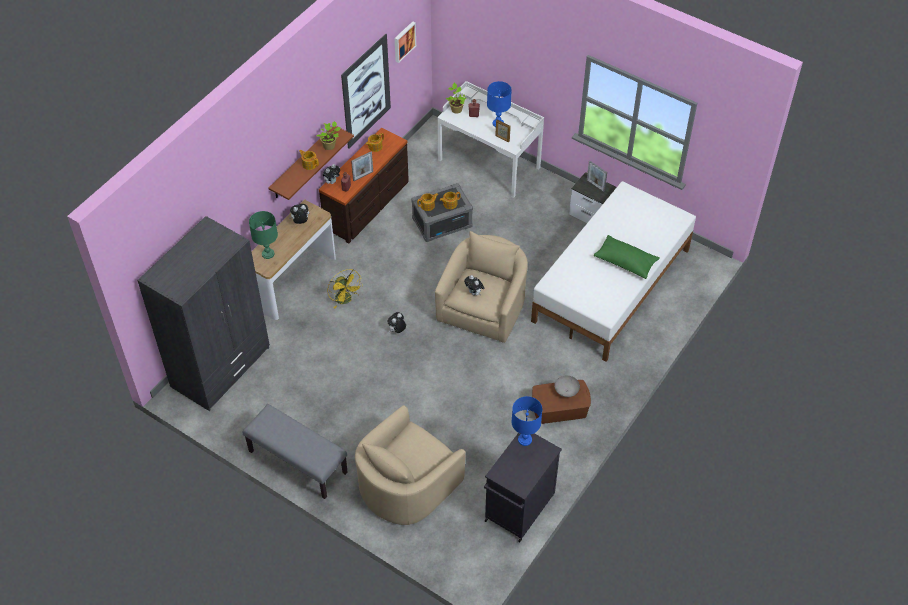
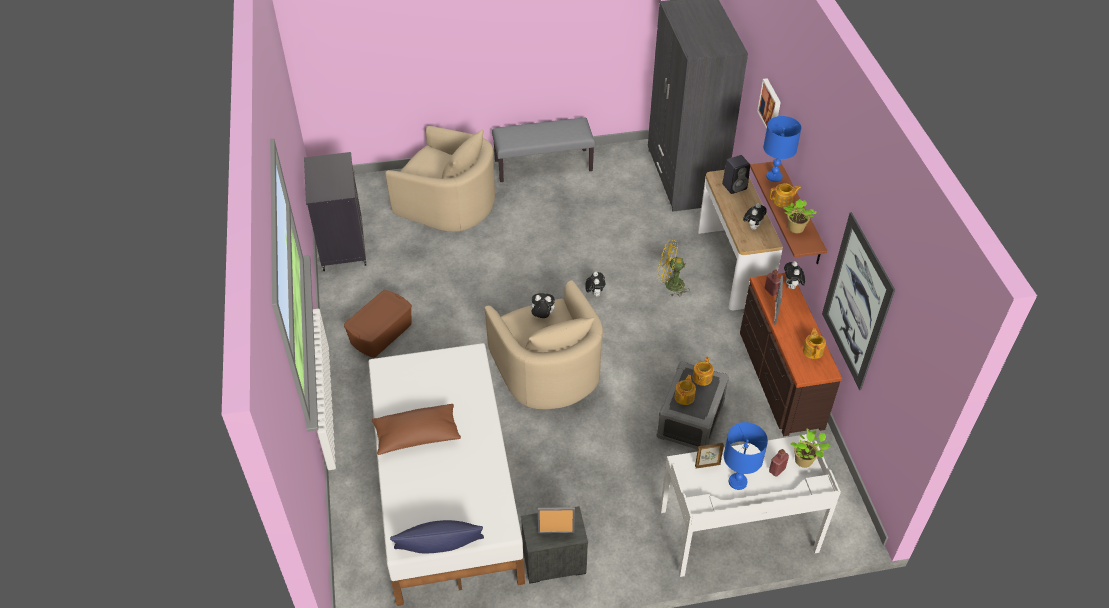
camera: 135 degrees right, 5 degrees down
green table lamp [249,211,278,259] -> black speaker [722,155,750,194]
beige armchair [355,405,466,525] -> beige armchair turned 120 degrees clockwise [385,126,495,232]
picture [395,21,416,63] -> picture moved to [757,78,781,129]
blue table lamp [512,396,542,446] -> blue table lamp moved to [763,116,802,182]
grey bowl [554,375,580,397] -> none
green pillow [594,235,660,279] -> brown pillow [372,404,461,455]
none -> blue pillow [390,520,484,553]

